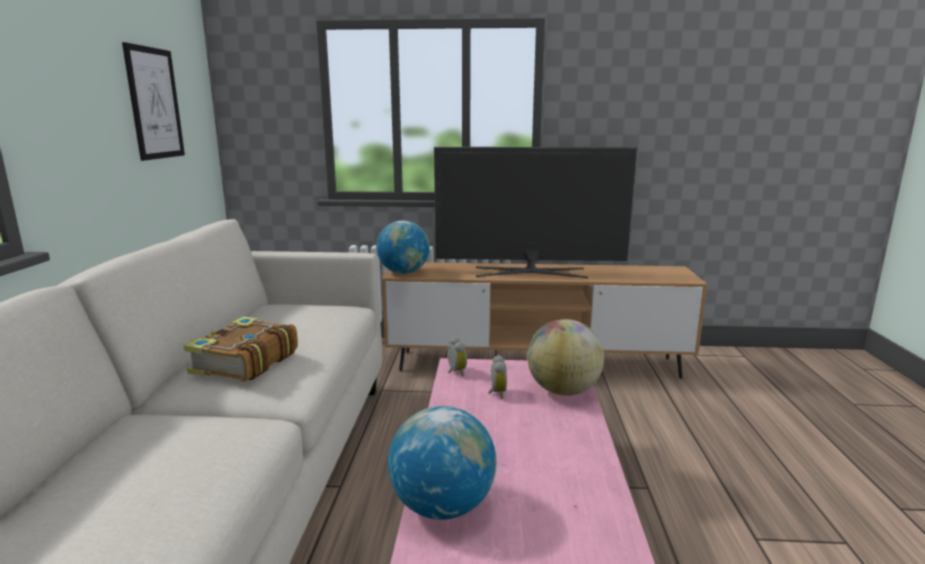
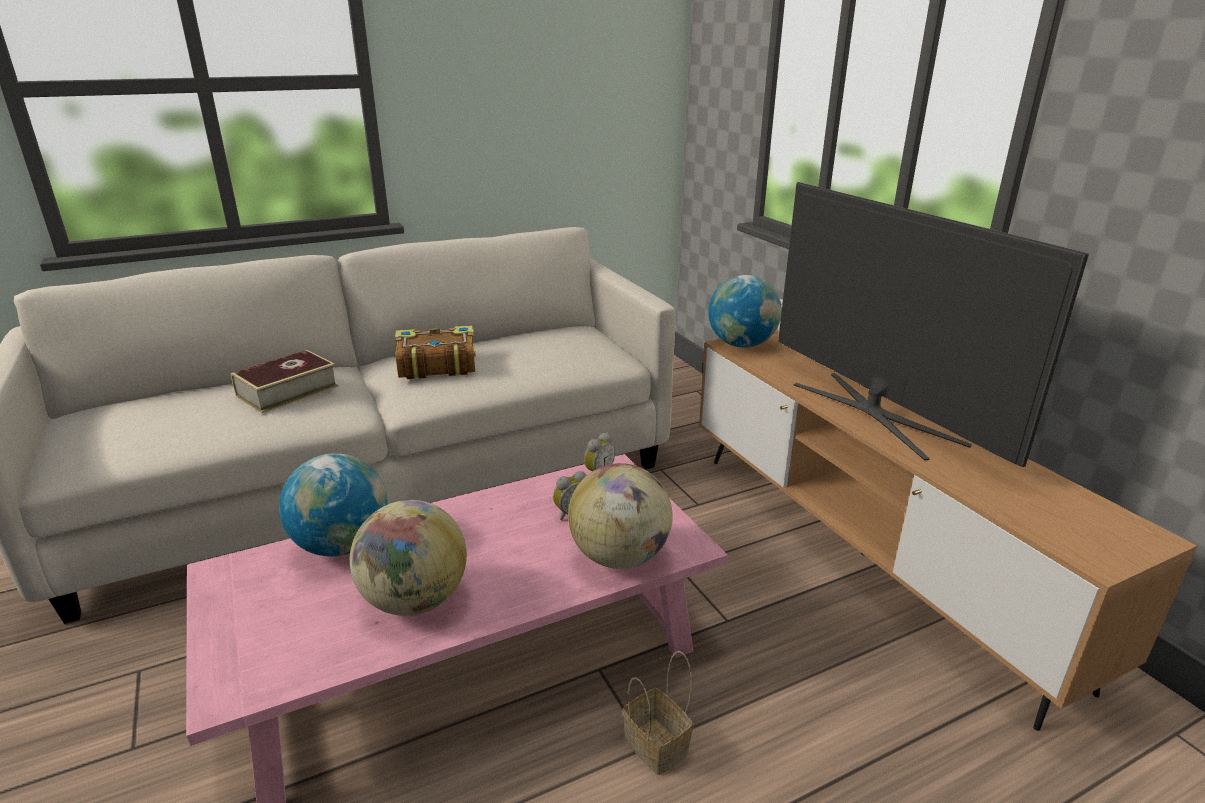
camera: 60 degrees right, 10 degrees up
picture [122,42,185,161] -> none
none -> book [230,350,339,413]
none -> globe [350,500,467,616]
none -> basket [623,651,693,775]

